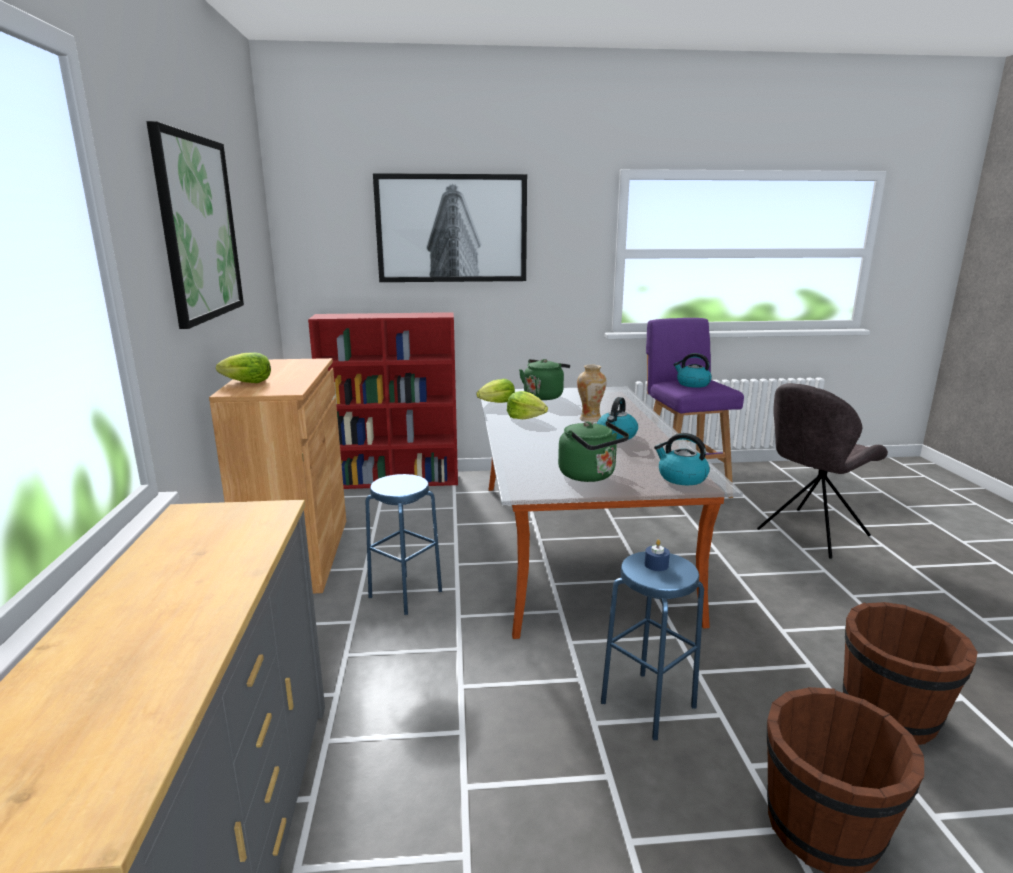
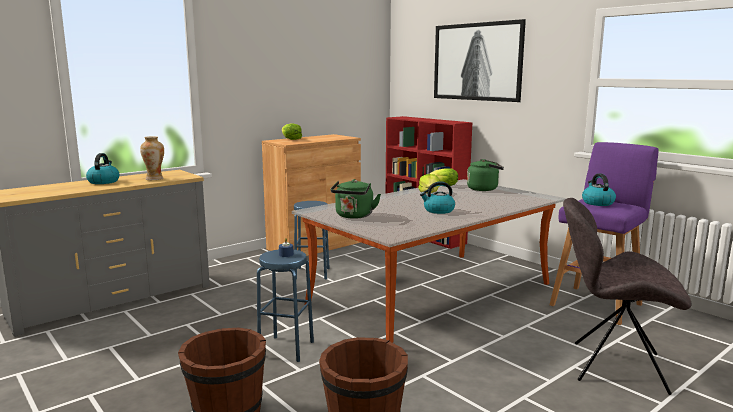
camera: 55 degrees right, 5 degrees down
picture [147,121,244,329] -> none
vase [577,365,606,422] -> vase moved to [140,136,164,180]
kettle [654,433,710,485] -> kettle moved to [86,153,119,184]

